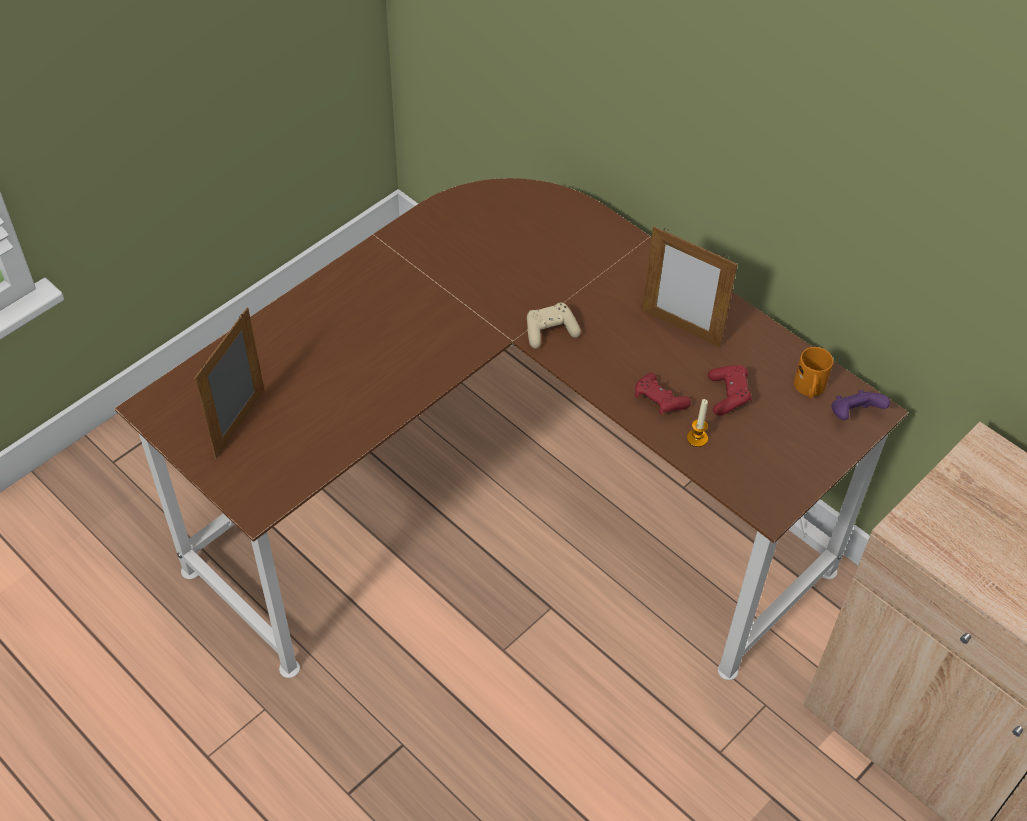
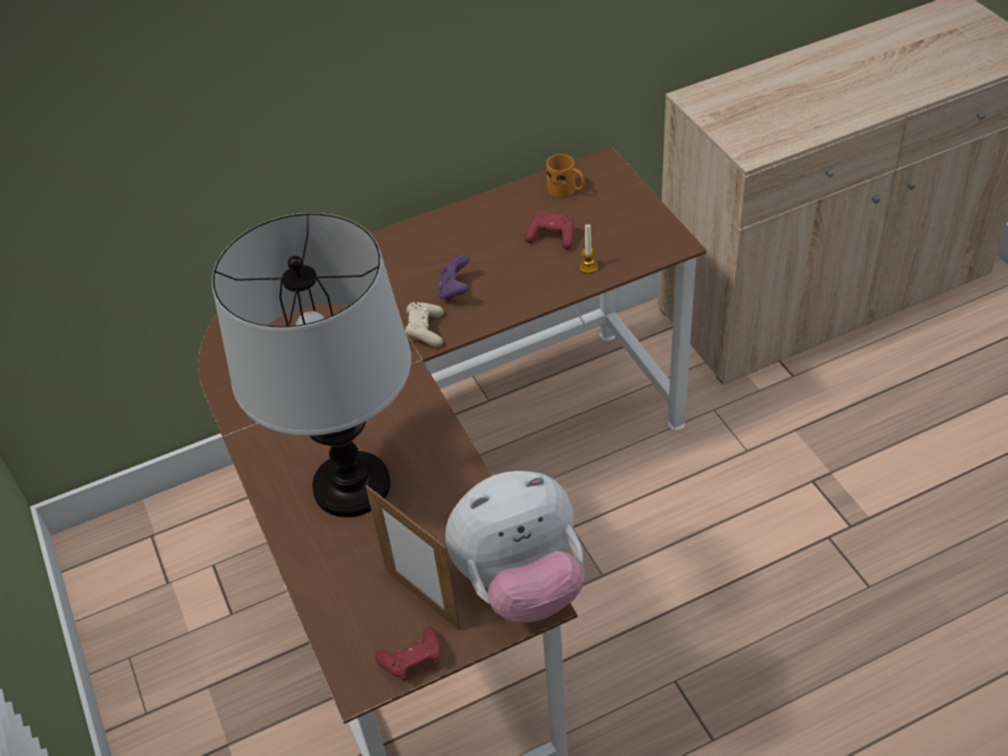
camera: 65 degrees left, 5 degrees down
red game controller [635,373,691,415] -> red game controller moved to [375,627,441,681]
picture frame [642,226,738,347] -> none
purple game controller [831,390,890,420] -> purple game controller moved to [438,254,470,302]
none -> table lamp [212,213,411,517]
none -> plush toy [446,471,585,623]

